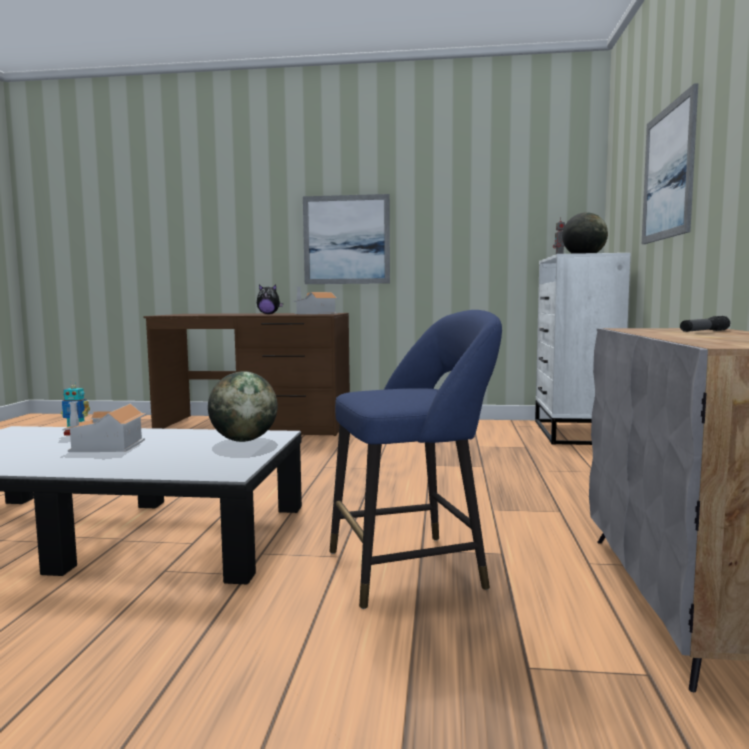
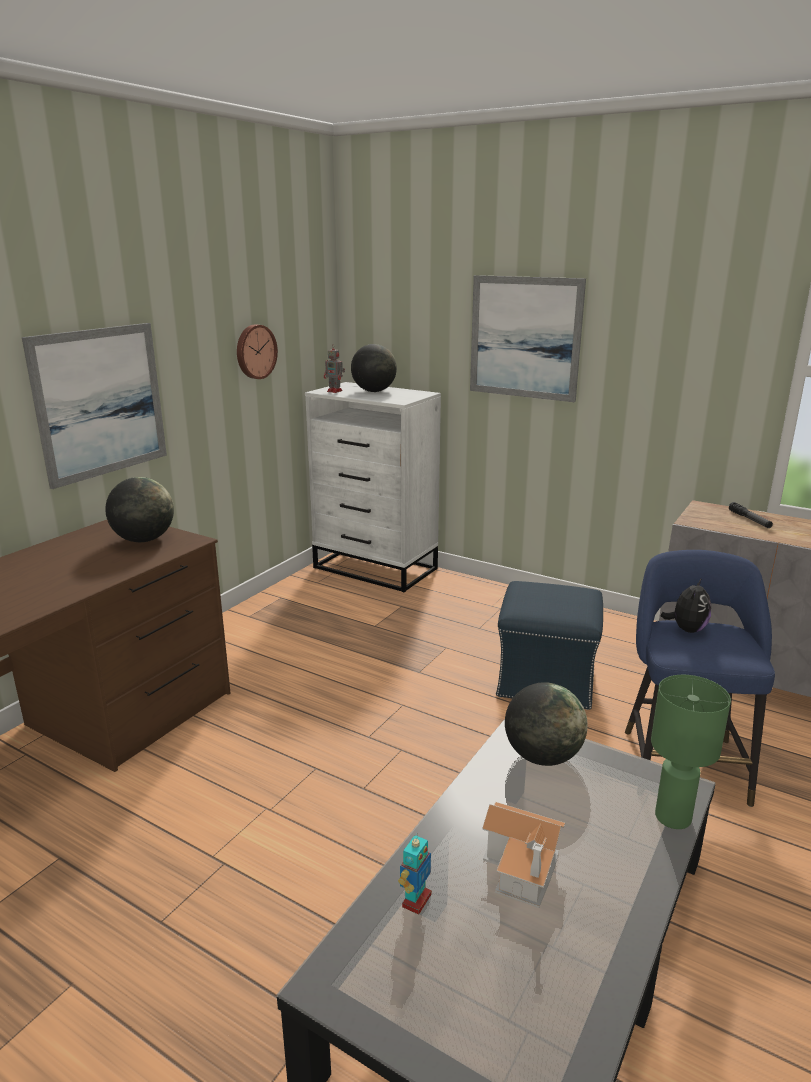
camera: 65 degrees left, 15 degrees up
plush toy [257,285,283,314] -> plush toy moved to [661,578,711,633]
toy house [293,287,339,314] -> globe [105,477,174,542]
none -> wall clock [237,325,278,379]
none -> blue ottoman [496,581,603,710]
none -> green table lamp [651,675,731,829]

